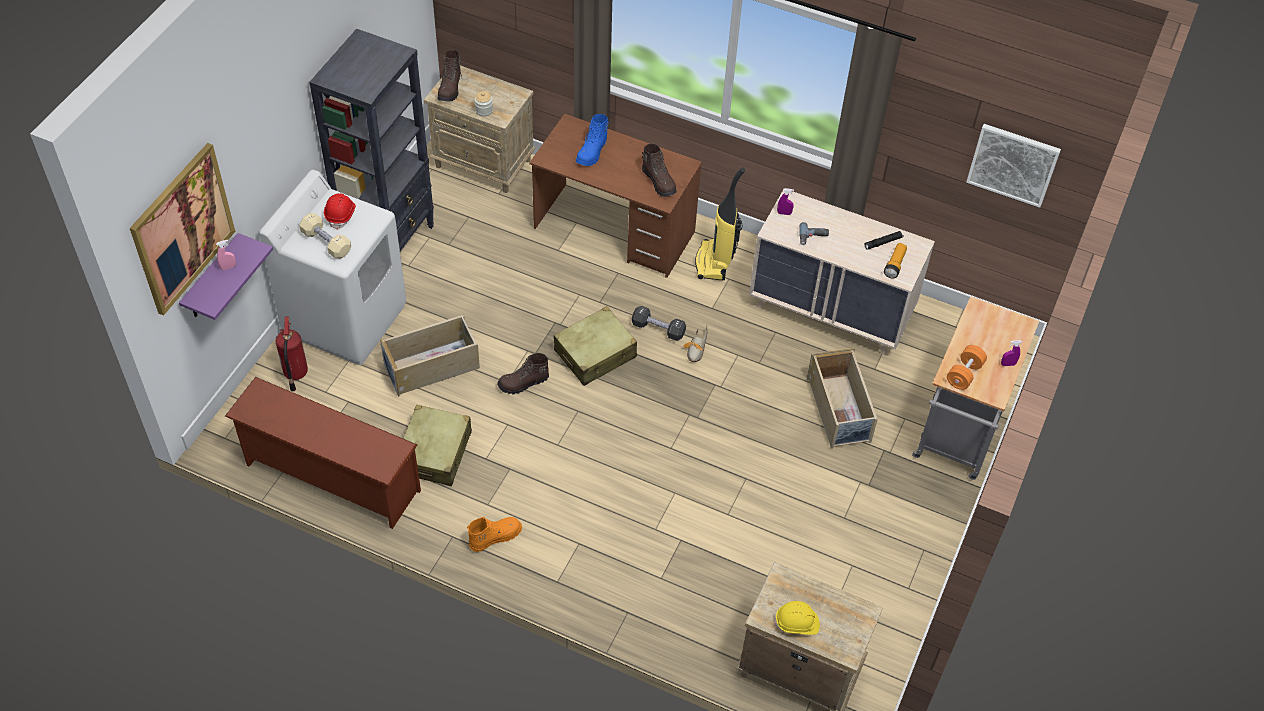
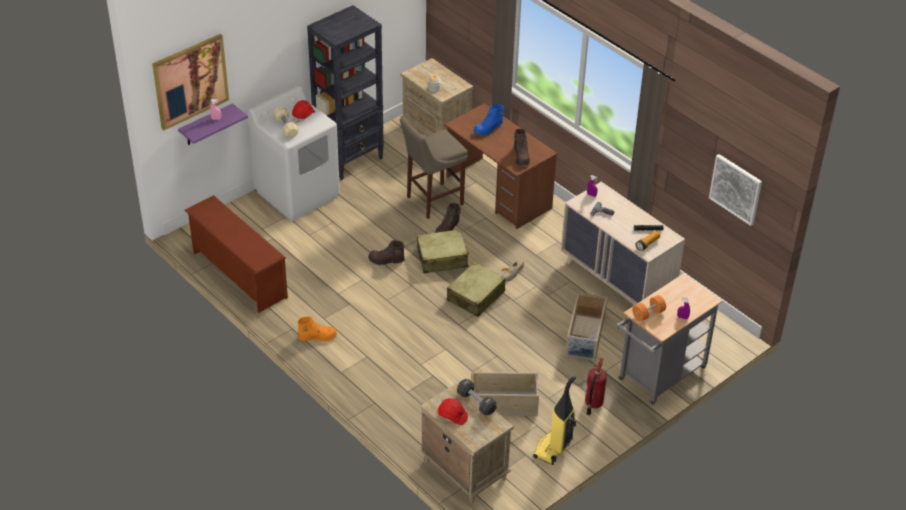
camera: 25 degrees right, 10 degrees down
fire extinguisher [276,317,308,392] -> fire extinguisher moved to [585,358,607,415]
beige storage box [380,315,480,397] -> beige storage box moved to [471,370,539,416]
beige suitcase [403,405,472,486] -> beige suitcase moved to [447,262,506,317]
brown boot [437,50,462,102] -> brown boot moved to [435,203,461,233]
black dumbbell [632,306,686,341] -> black dumbbell moved to [457,379,497,416]
vacuum cleaner [695,167,745,280] -> vacuum cleaner moved to [533,376,576,465]
yellow hard hat [774,601,820,635] -> red hard hat [438,398,468,425]
none -> beige stool [400,117,468,219]

